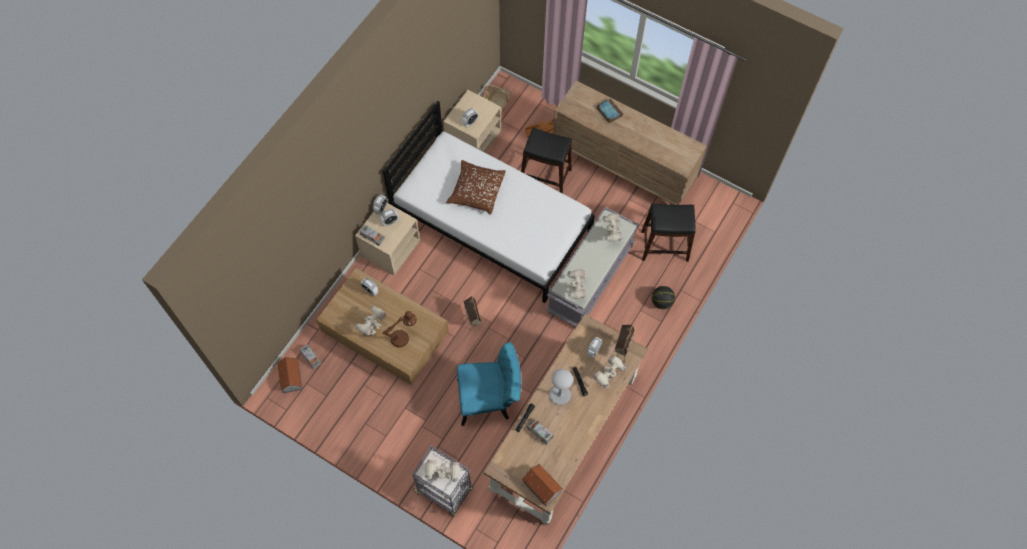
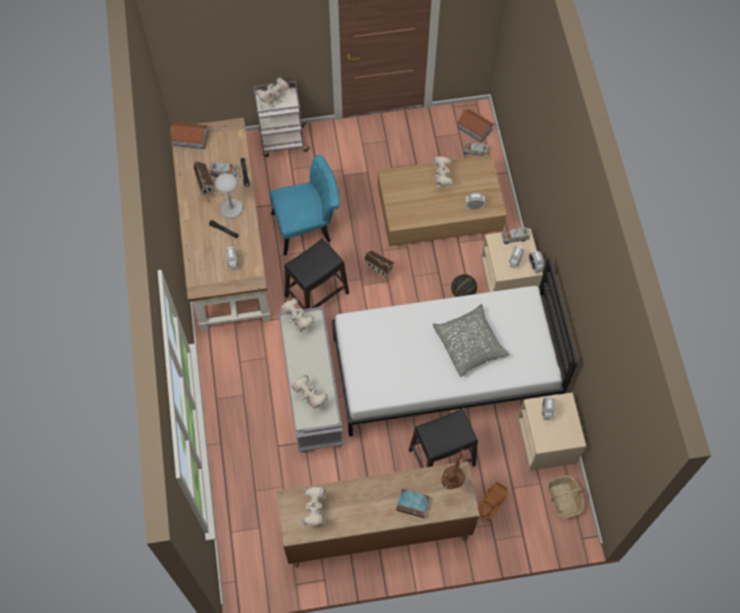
camera: 140 degrees right, 0 degrees up
brown table lamp [383,311,417,347] -> brown table lamp moved to [441,448,465,489]
brown pillow [446,160,506,215] -> grey pillow [433,304,510,377]
turquoise chair [457,342,521,426] -> turquoise chair turned 150 degrees counterclockwise [270,155,340,256]
toy robot [593,355,626,388] -> toy robot moved to [301,487,326,526]
toy house [615,325,635,363] -> toy house moved to [193,161,215,202]
black stool [641,204,696,262] -> black stool moved to [284,238,349,309]
basketball [651,286,675,309] -> basketball moved to [451,274,477,297]

